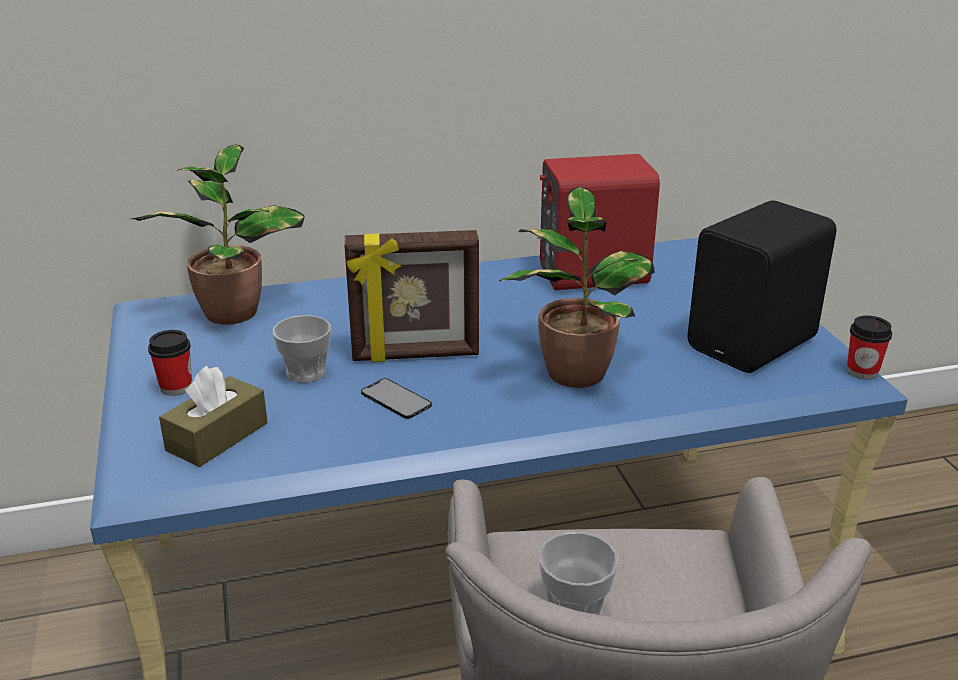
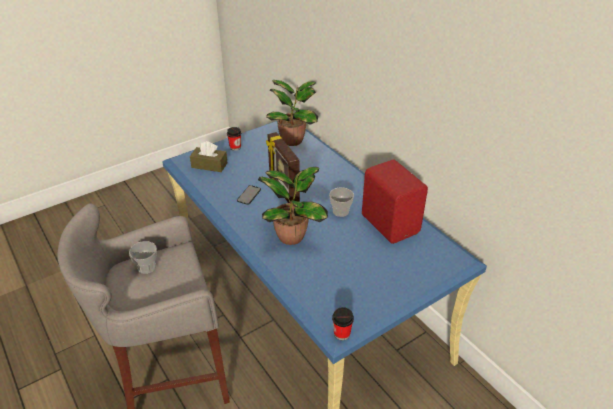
camera: 70 degrees right, 10 degrees up
cup [273,315,331,383] -> cup moved to [329,187,354,217]
black speaker [687,200,836,373] -> none

